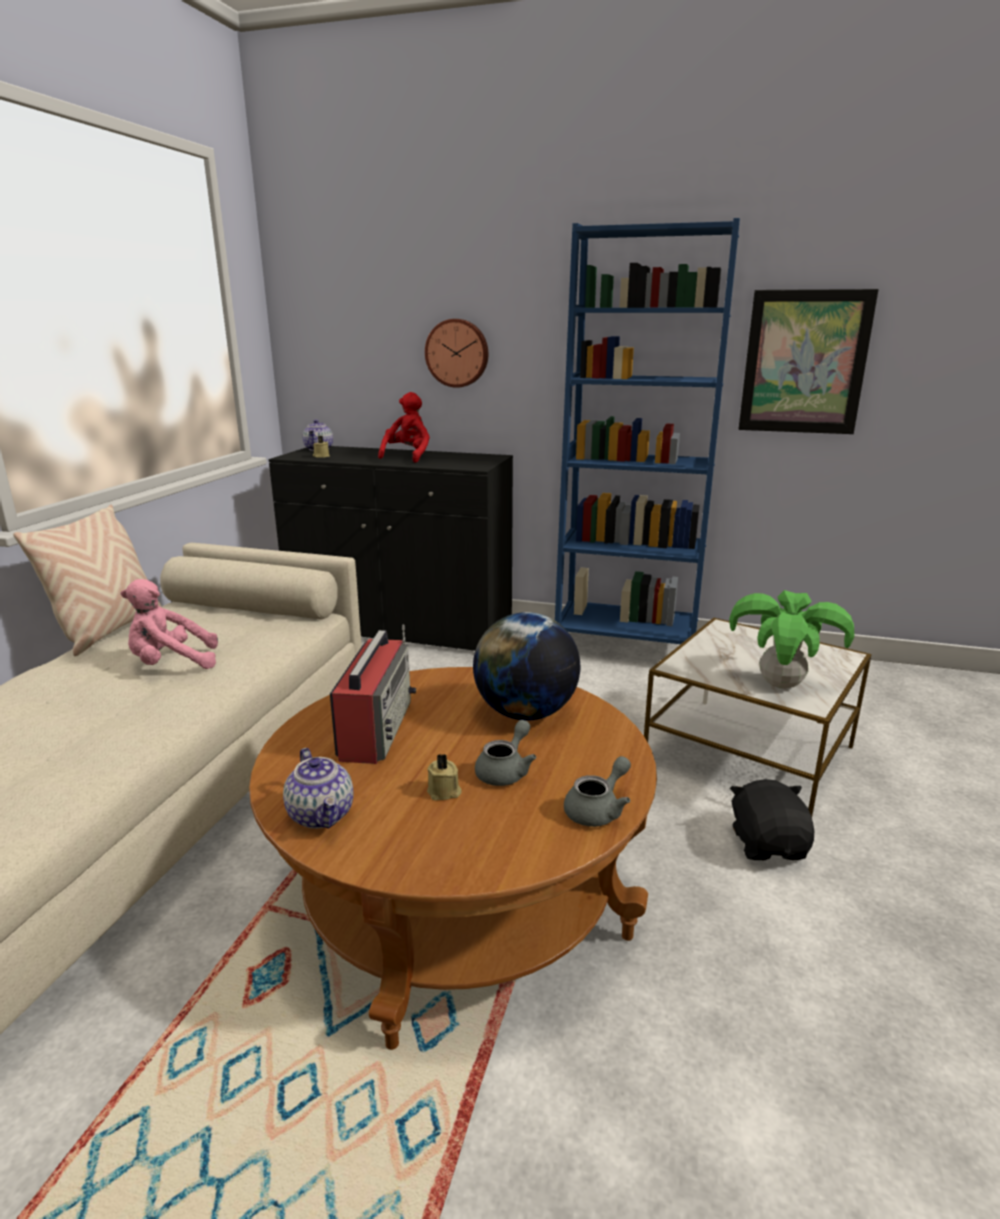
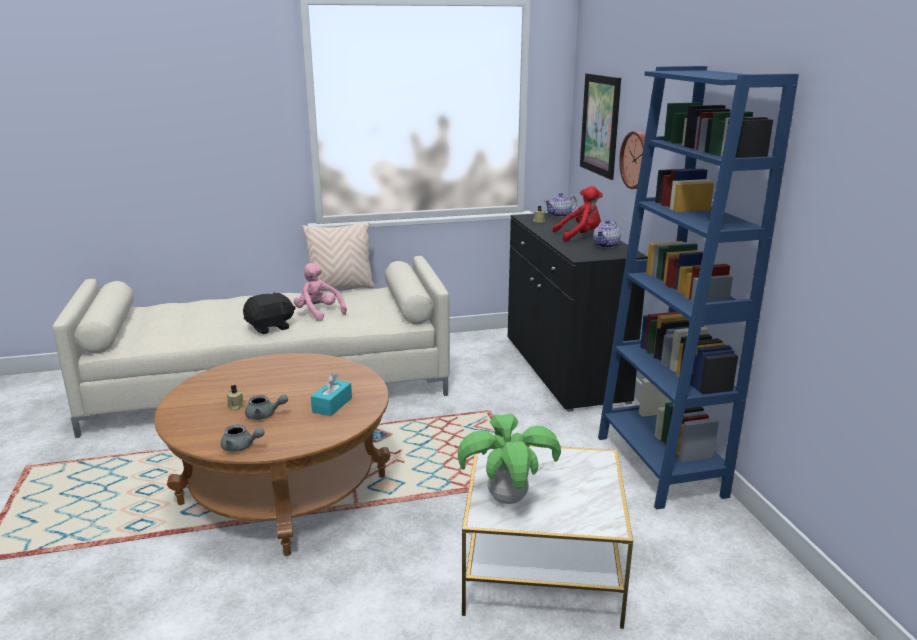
camera: 60 degrees right, 0 degrees up
teapot [283,748,353,829] -> teapot moved to [593,220,621,248]
radio [330,624,416,764] -> none
globe [473,612,580,721] -> turquoise tissue box [311,373,352,416]
black plush toy [730,779,814,860] -> black plush toy moved to [243,292,296,334]
picture [738,289,879,434] -> picture moved to [580,73,621,180]

